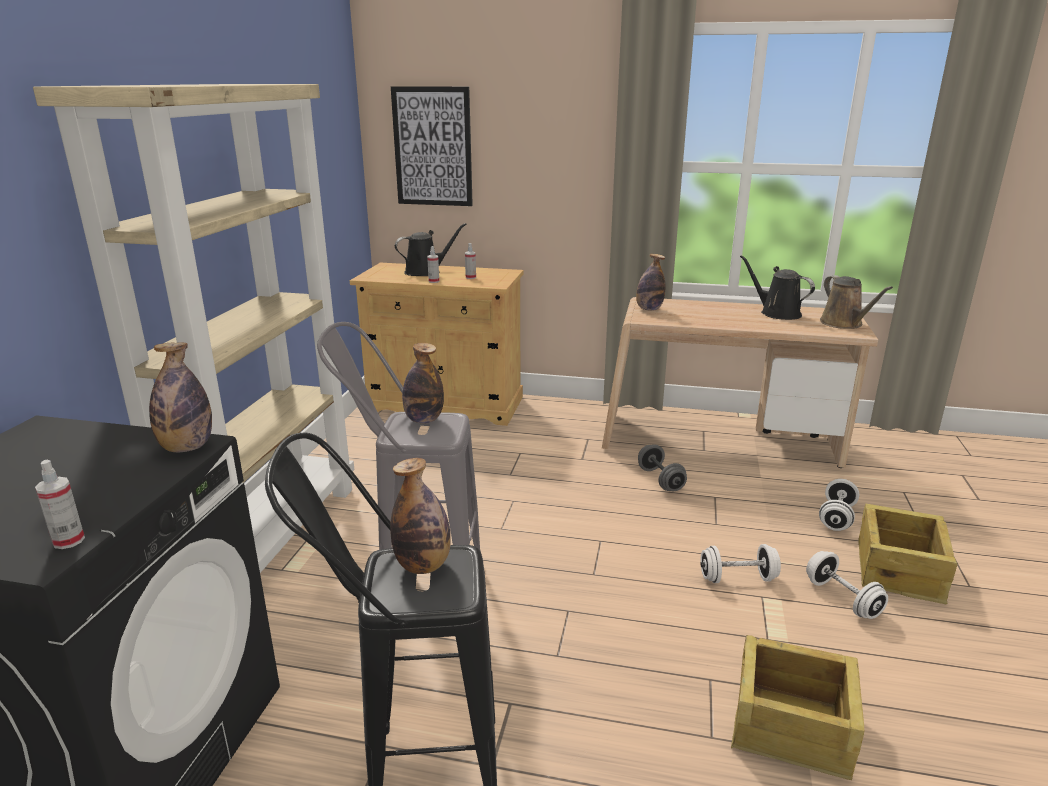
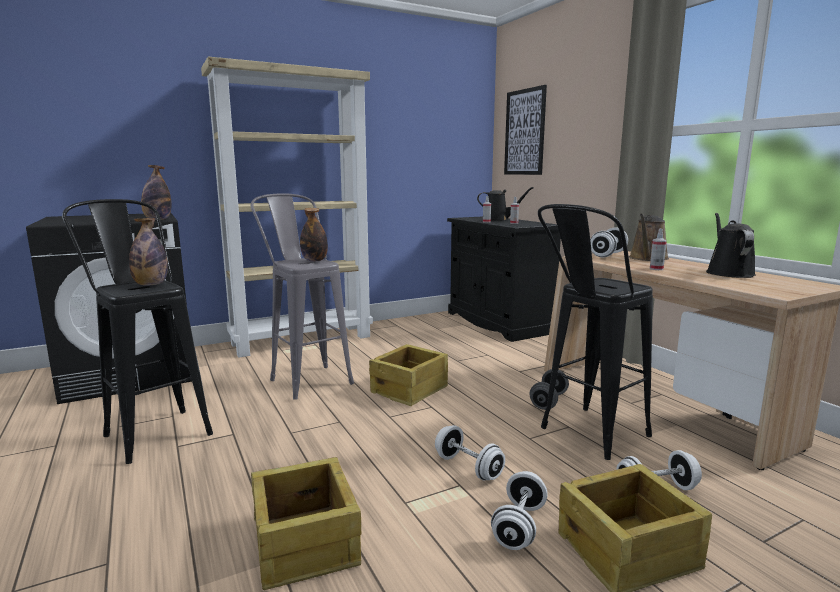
camera: 50 degrees right, 10 degrees down
spray bottle [35,460,85,549] -> spray bottle moved to [650,229,667,270]
beige cabinet [350,263,524,426] -> black cabinet [447,216,561,342]
bottle [636,254,665,311] -> white dumbbell [590,227,628,257]
brown watering can [820,275,893,329] -> brown watering can moved to [629,214,669,261]
none -> crate [369,344,448,407]
none -> black stool [538,204,653,460]

